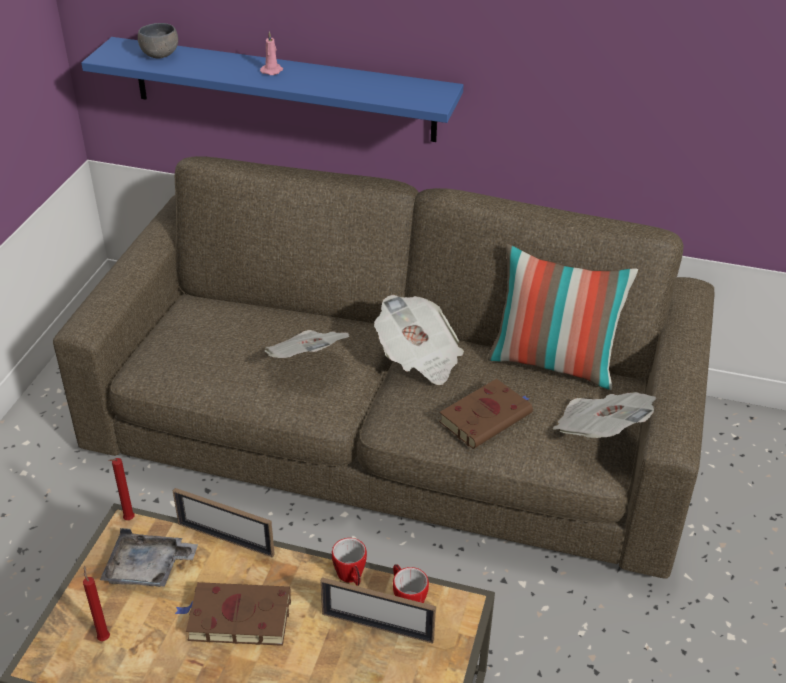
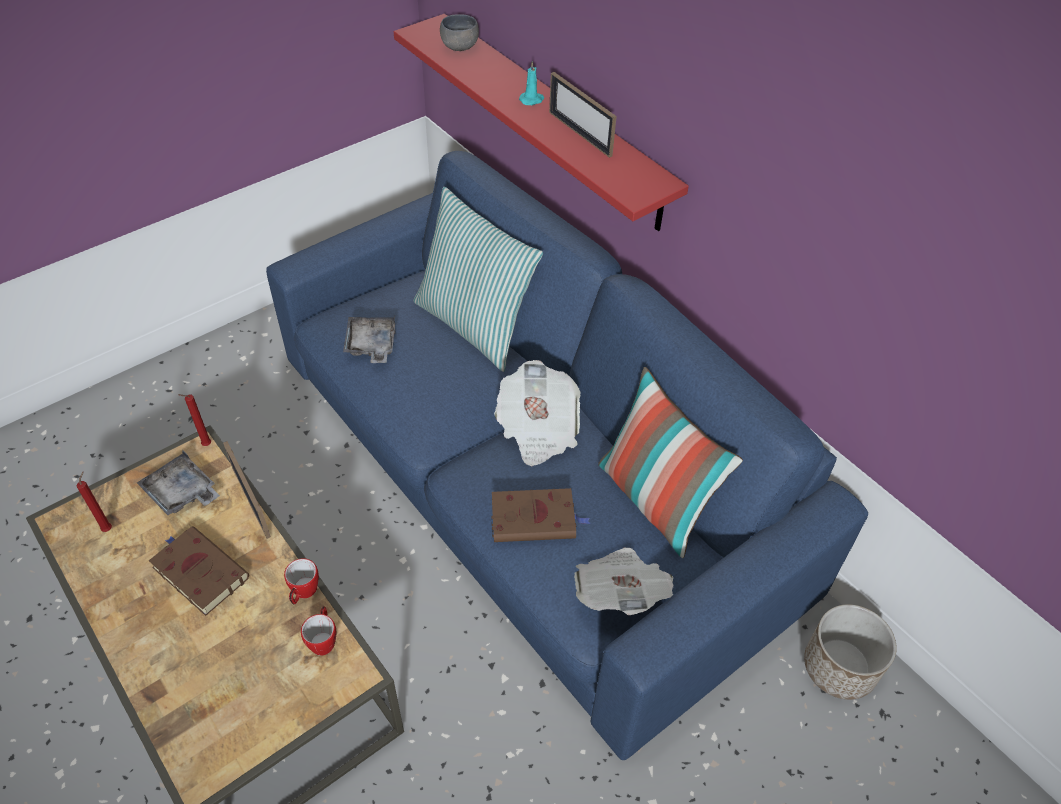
camera: 35 degrees right, 10 degrees up
brown sofa [53,156,715,579] -> blue sofa [266,151,868,760]
blue shelf [81,37,463,142] -> red shelf [394,14,689,231]
pink candle [260,31,283,75] -> turquoise candle [519,61,544,105]
newspaper [265,330,350,358] -> none
picture frame [320,577,436,644] -> picture frame moved to [549,72,617,158]
none -> grey tray [343,317,395,363]
none -> pillow [413,187,543,372]
none -> planter [804,604,897,700]

